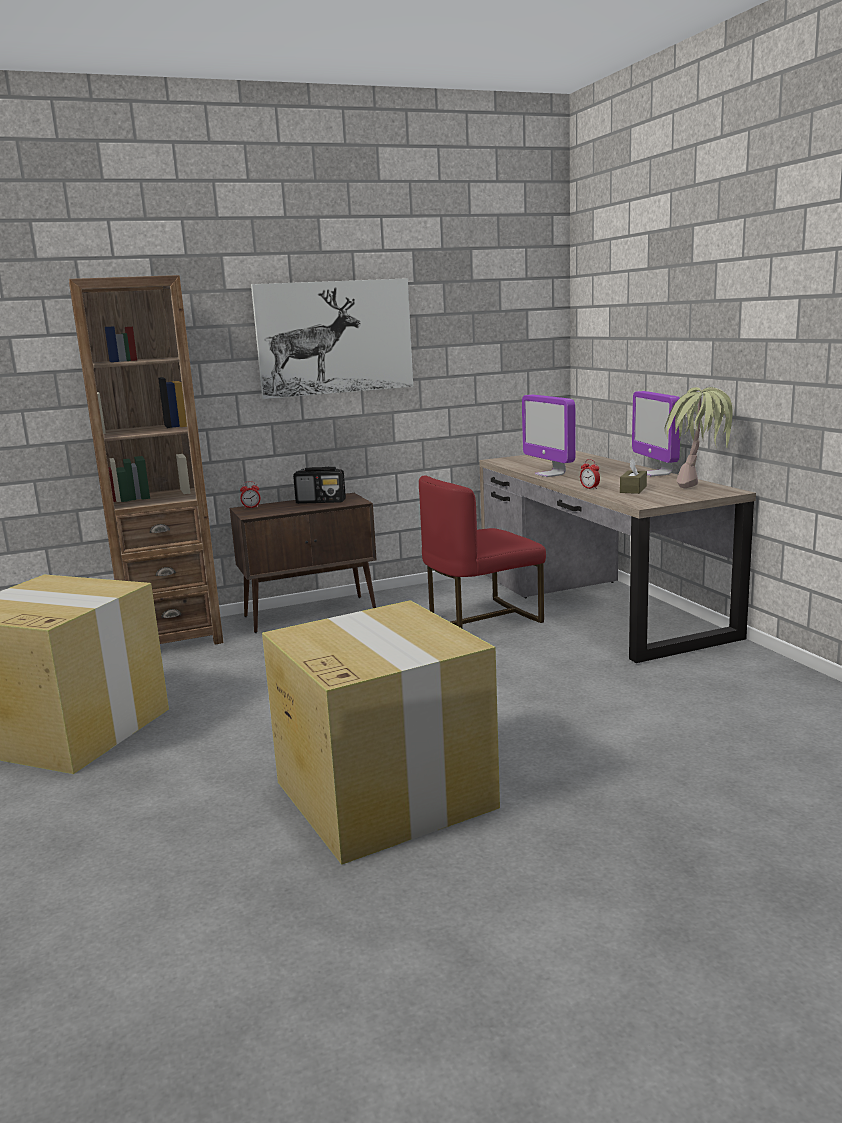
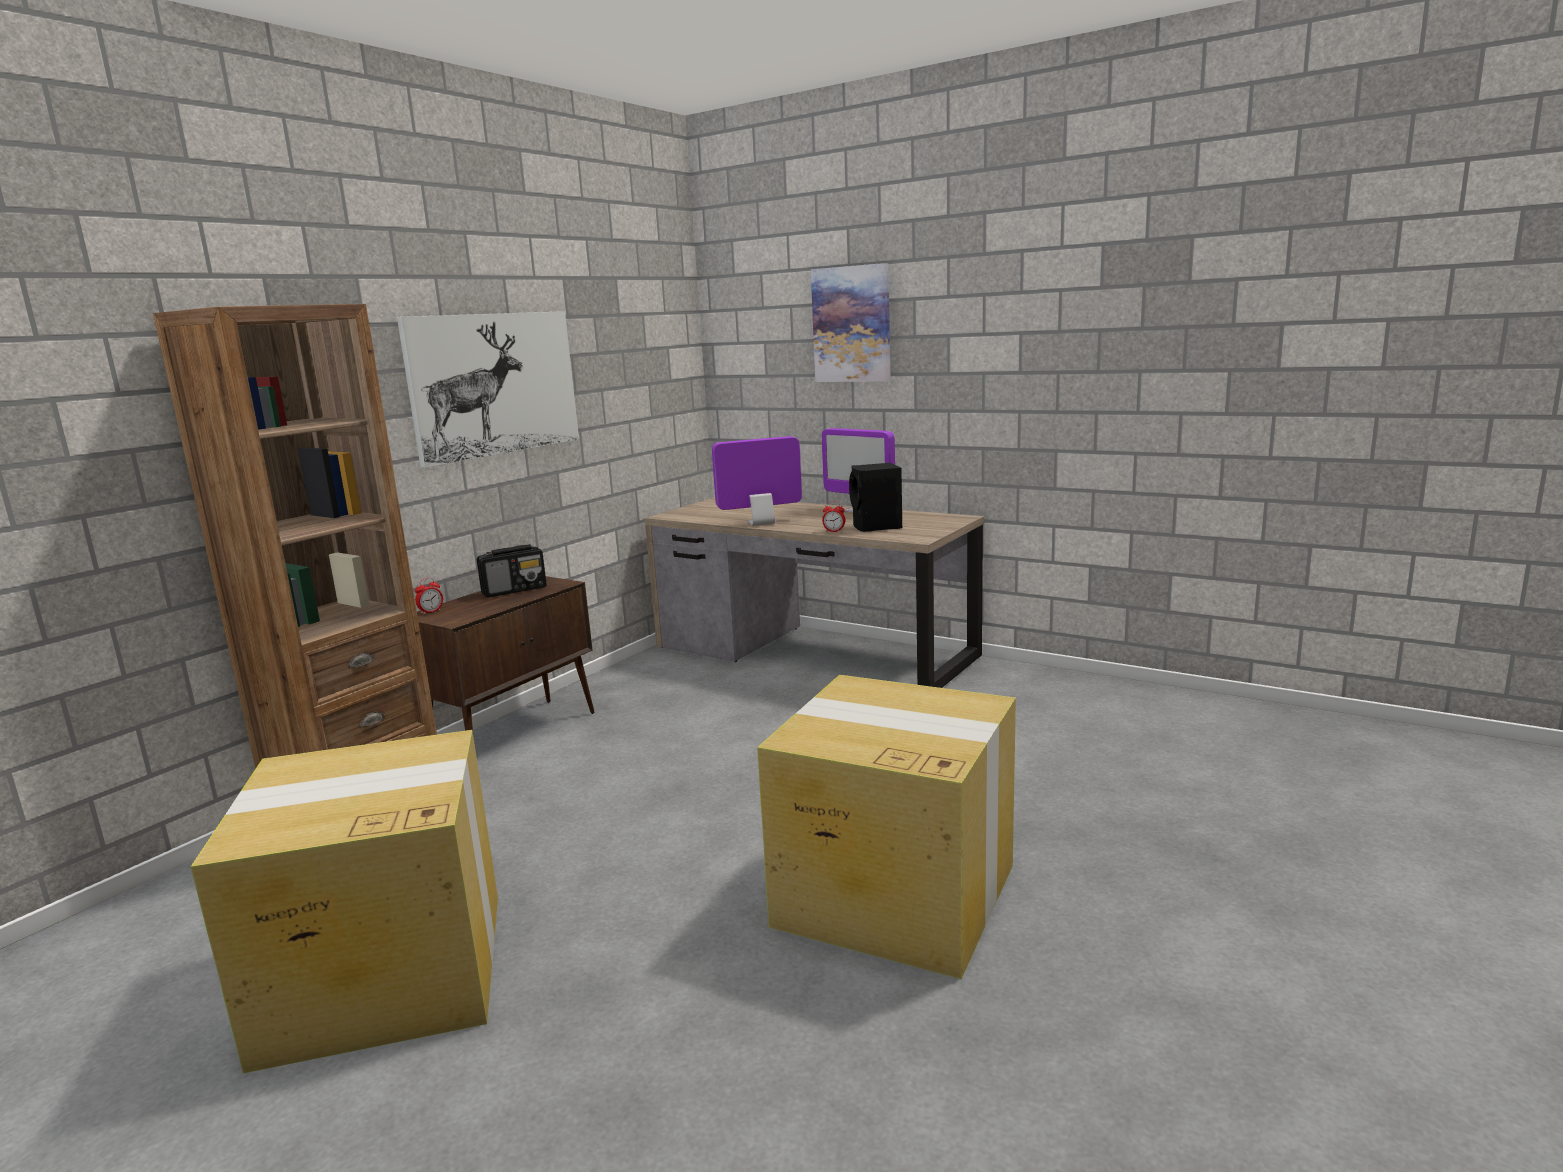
camera: 35 degrees left, 0 degrees up
red chair [419,475,546,629] -> none
monitor [522,395,575,477] -> monitor turned 135 degrees clockwise [712,436,802,526]
brown tissue box [620,458,647,494] -> black speaker [849,463,902,532]
potted plant [665,387,736,488] -> none
none -> picture [811,263,891,382]

